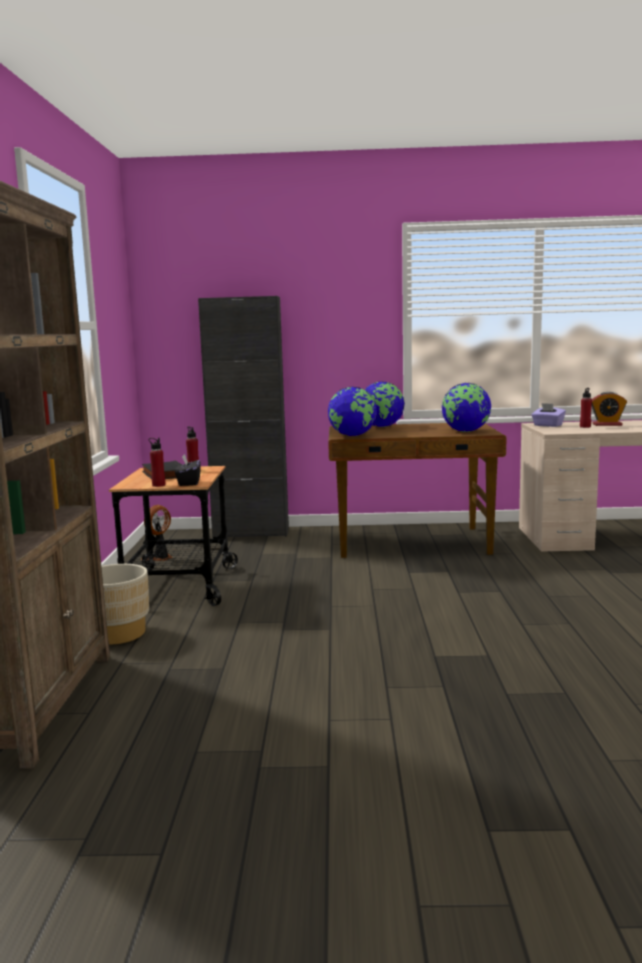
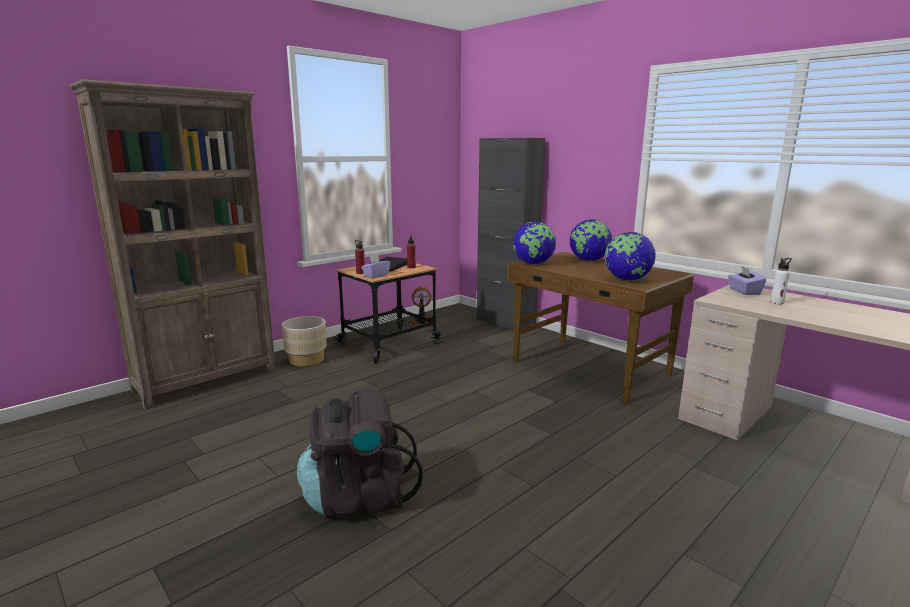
camera: 45 degrees right, 5 degrees up
black tissue box [175,454,201,486] -> purple tissue box [361,255,390,278]
red bottle [580,388,592,428] -> white bottle [770,258,791,304]
alarm clock [592,392,627,426] -> none
none -> black backpack [297,387,423,519]

